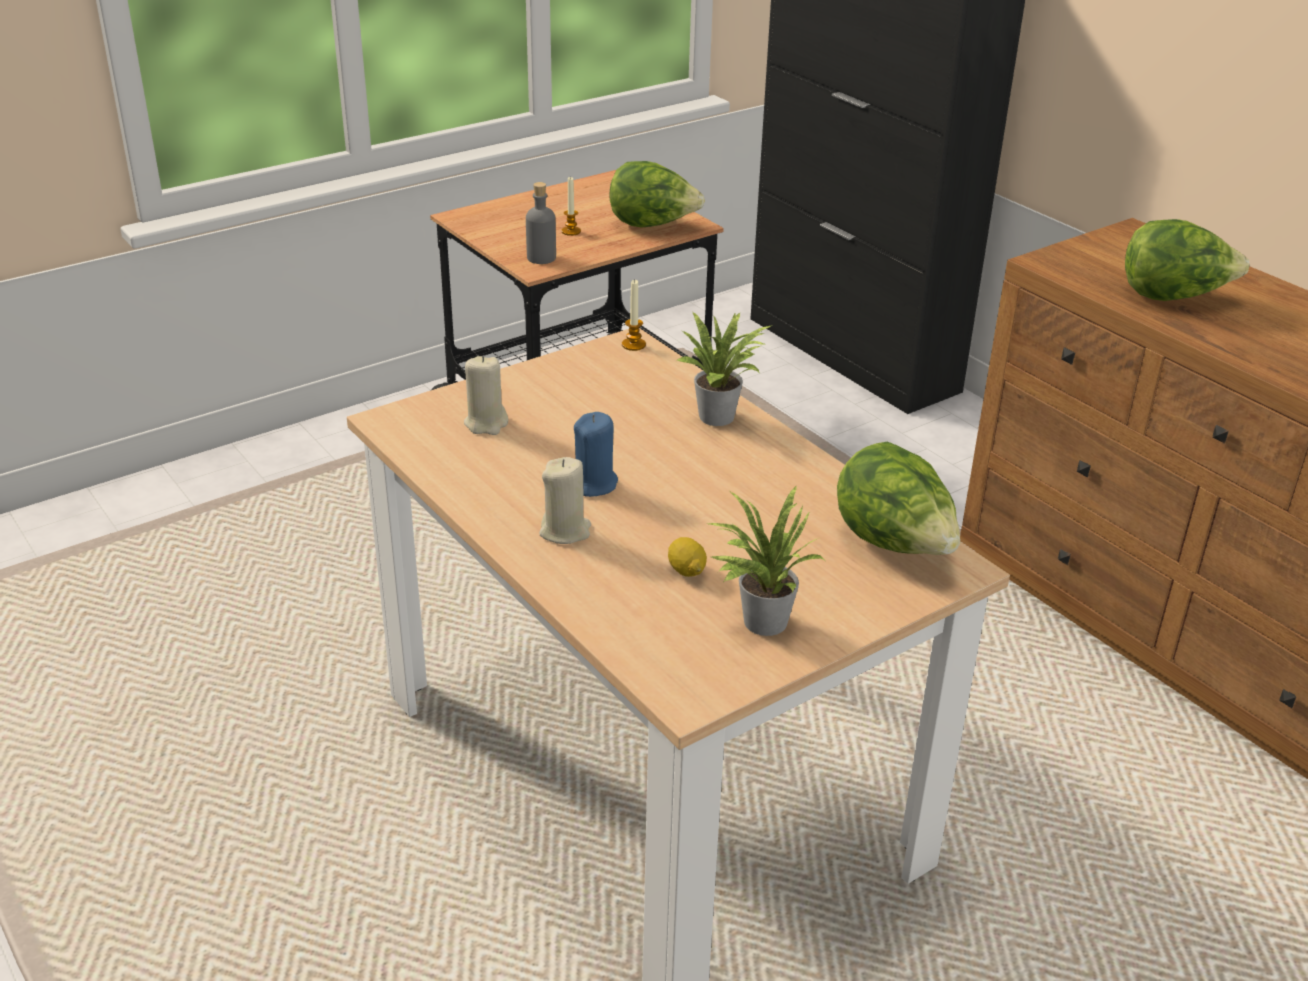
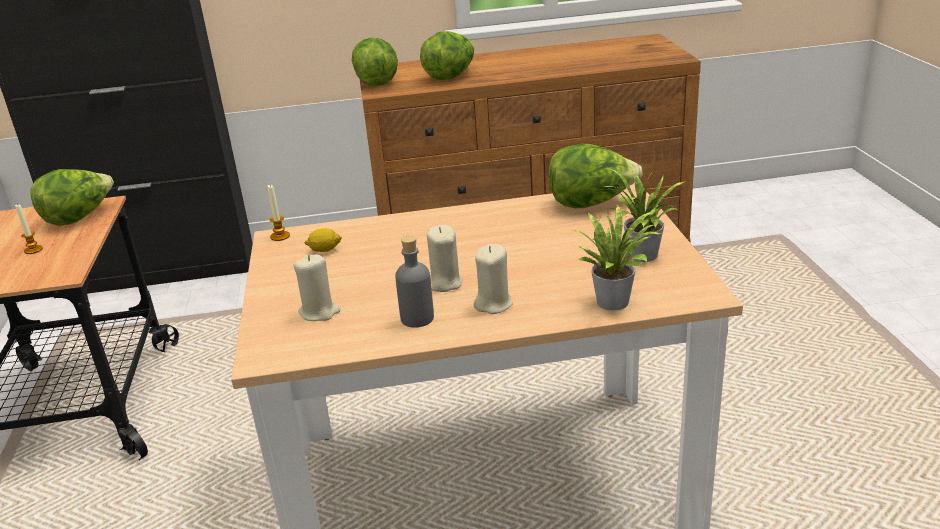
camera: 60 degrees left, 5 degrees down
grey bottle [526,182,556,264] -> grey bottle moved to [395,235,434,328]
blue candle [574,412,618,497] -> beige candle [427,225,463,292]
lemon [668,537,707,577] -> lemon moved to [304,228,342,252]
potted plant [676,312,773,426] -> potted plant moved to [573,204,661,310]
none -> lettuce [352,37,398,86]

